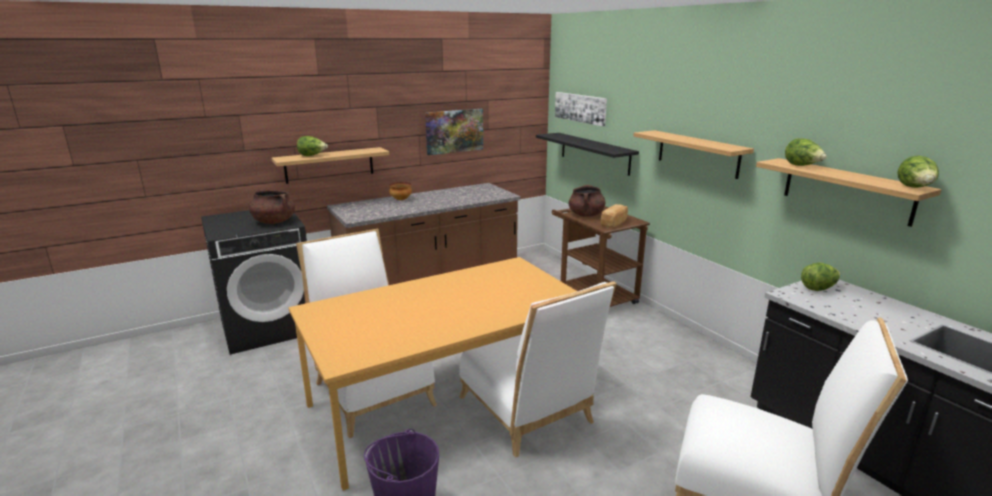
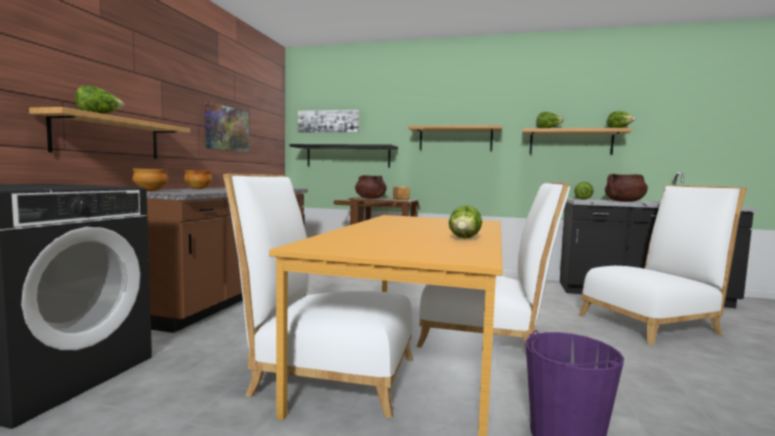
camera: 45 degrees left, 15 degrees down
brown cooking pot [249,189,295,224] -> brown cooking pot moved to [605,174,648,202]
none -> bowl [132,168,168,191]
none -> lettuce [449,205,482,238]

